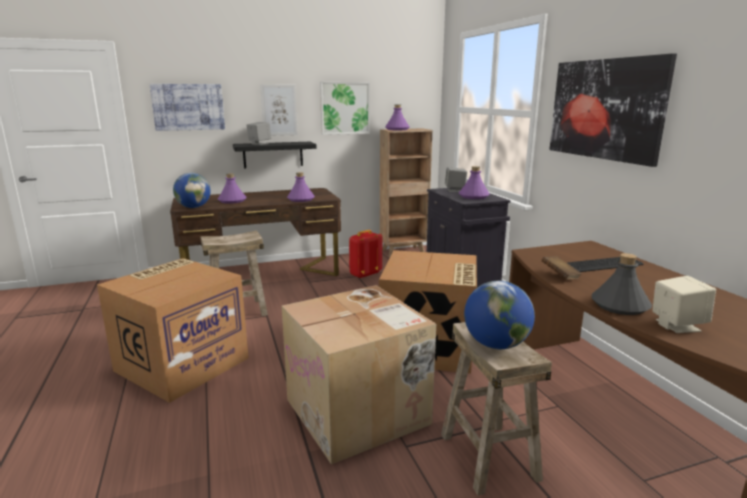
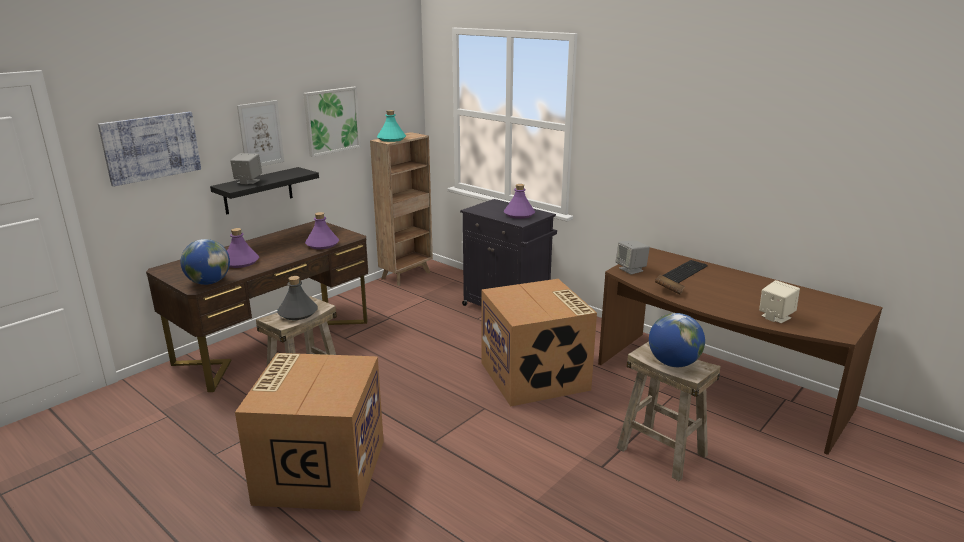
camera: 30 degrees left, 5 degrees up
cardboard box [282,285,436,465] -> none
red backpack [349,230,382,279] -> none
purple bottle [385,105,409,130] -> turquoise bottle [377,110,406,142]
grey speaker [445,167,467,192] -> grey speaker moved to [616,240,650,275]
picture [549,53,677,167] -> none
grey bottle [591,253,652,315] -> grey bottle moved to [277,276,318,320]

